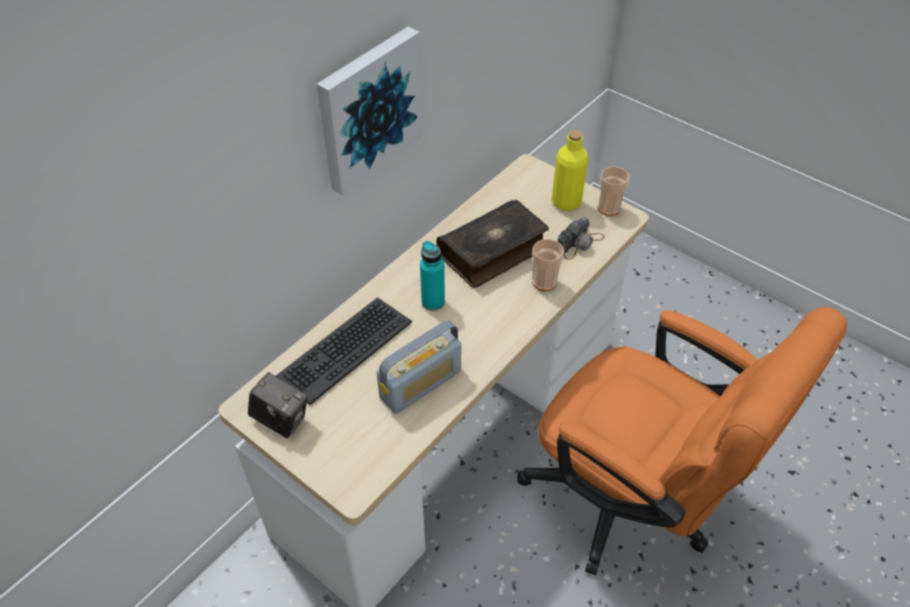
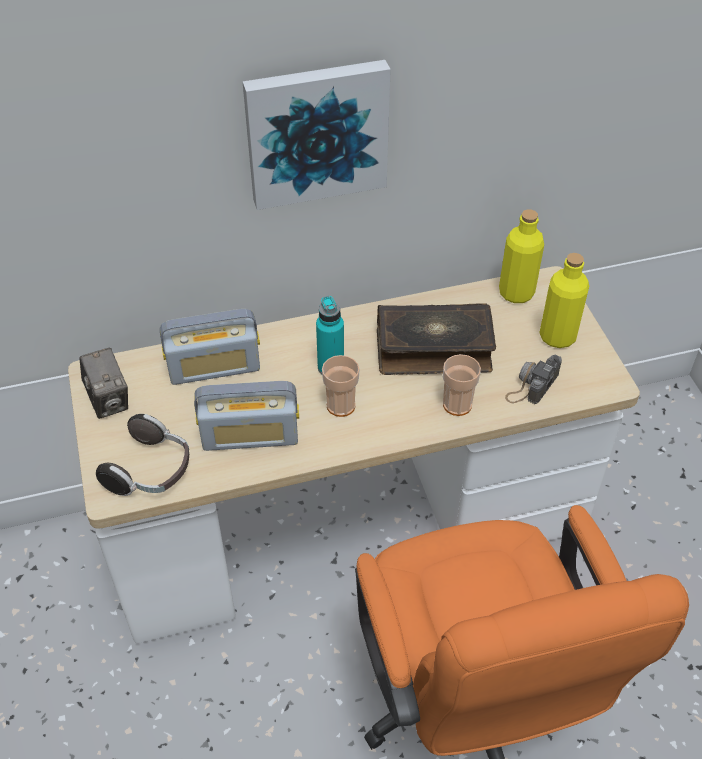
camera: 35 degrees right, 0 degrees up
keyboard [276,297,412,405] -> radio [160,309,260,385]
camera [558,217,605,260] -> camera turned 135 degrees clockwise [505,354,562,404]
cup [598,167,630,216] -> cup moved to [322,355,360,417]
none -> headphones [96,414,189,496]
none -> yellow bottle [499,209,544,303]

